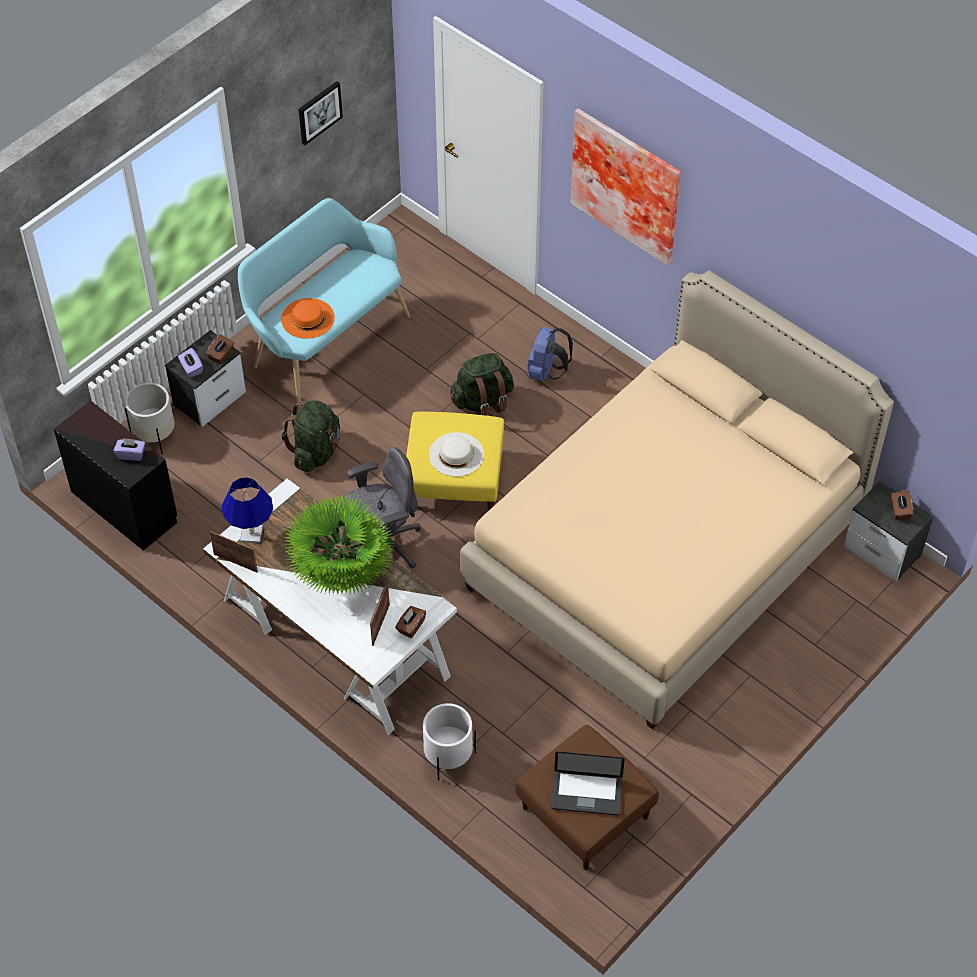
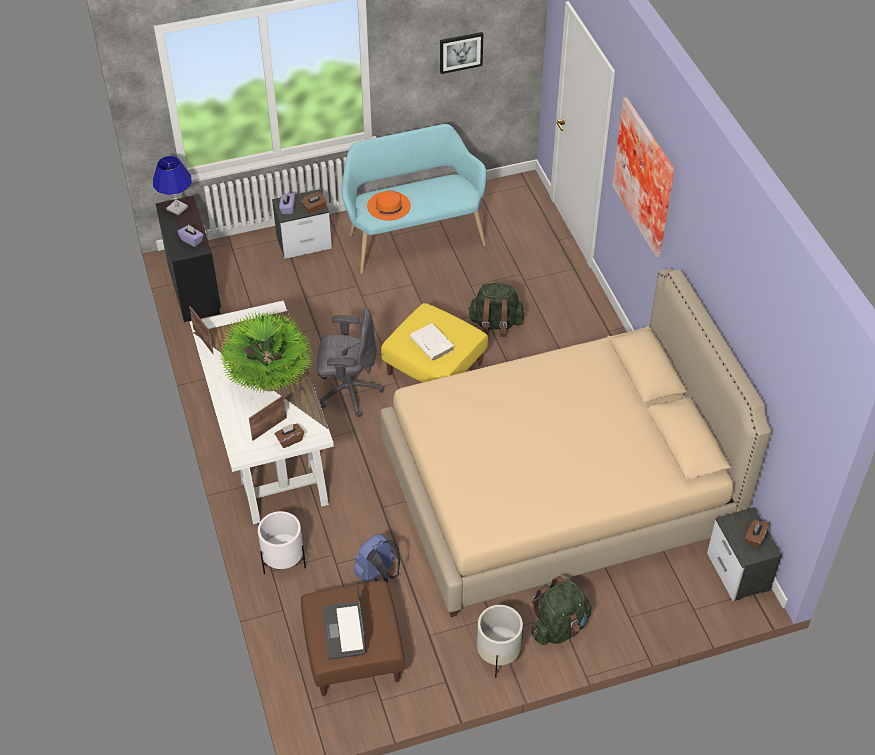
camera: 30 degrees right, 5 degrees down
white planter [125,383,175,454] -> white planter moved to [477,605,523,677]
blue table lamp [222,477,273,543] -> blue table lamp moved to [153,156,192,215]
green backpack [282,400,340,472] -> green backpack moved to [531,576,591,645]
white hat [429,432,484,477] -> white book [410,323,454,361]
blue backpack [527,328,573,381] -> blue backpack moved to [354,534,400,583]
laptop [551,751,625,815] -> laptop turned 45 degrees clockwise [322,583,366,659]

